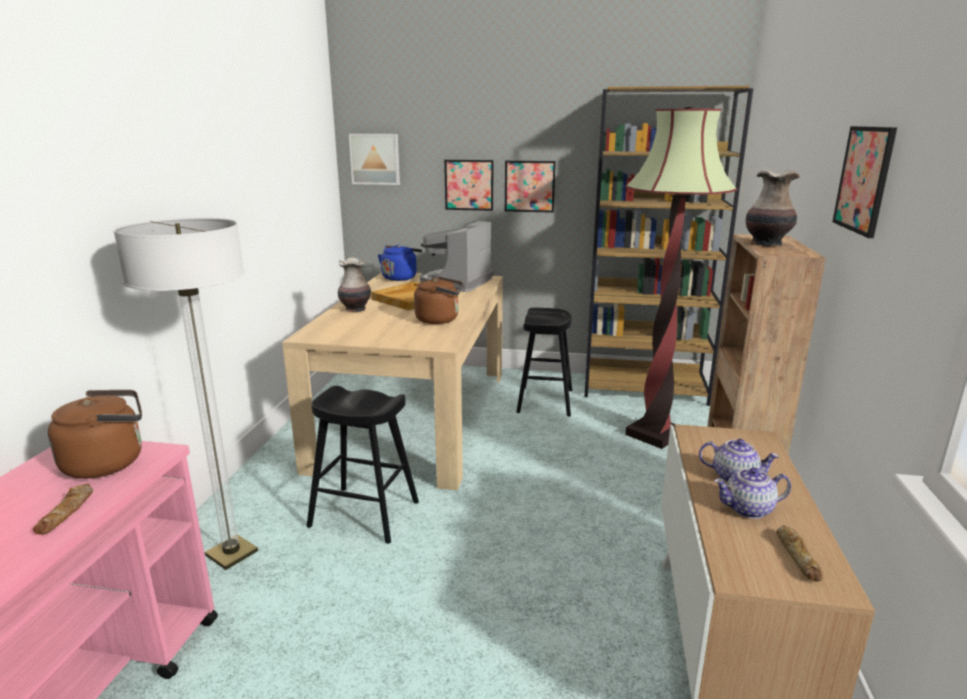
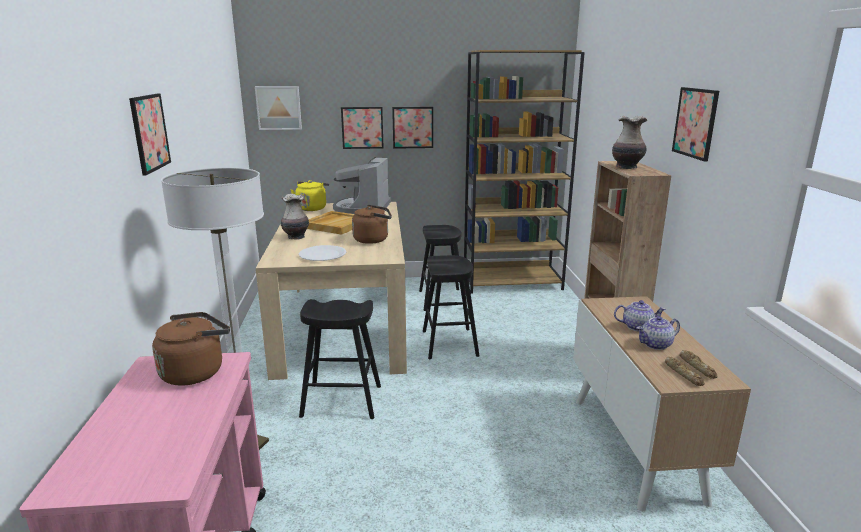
camera: 15 degrees left, 0 degrees up
bread [33,484,93,535] -> bread moved to [665,357,705,386]
blue kettle [378,244,422,281] -> yellow kettle [291,180,329,211]
floor lamp [625,107,737,449] -> none
none -> picture [129,94,171,175]
none -> white plate [299,245,346,261]
none -> black stool [423,255,479,359]

